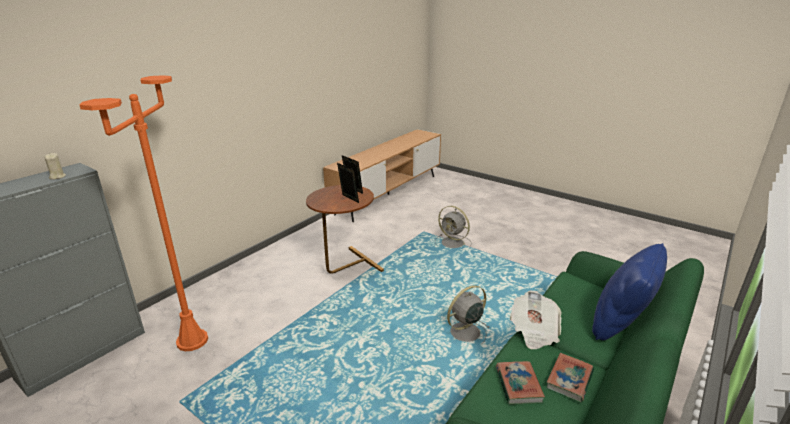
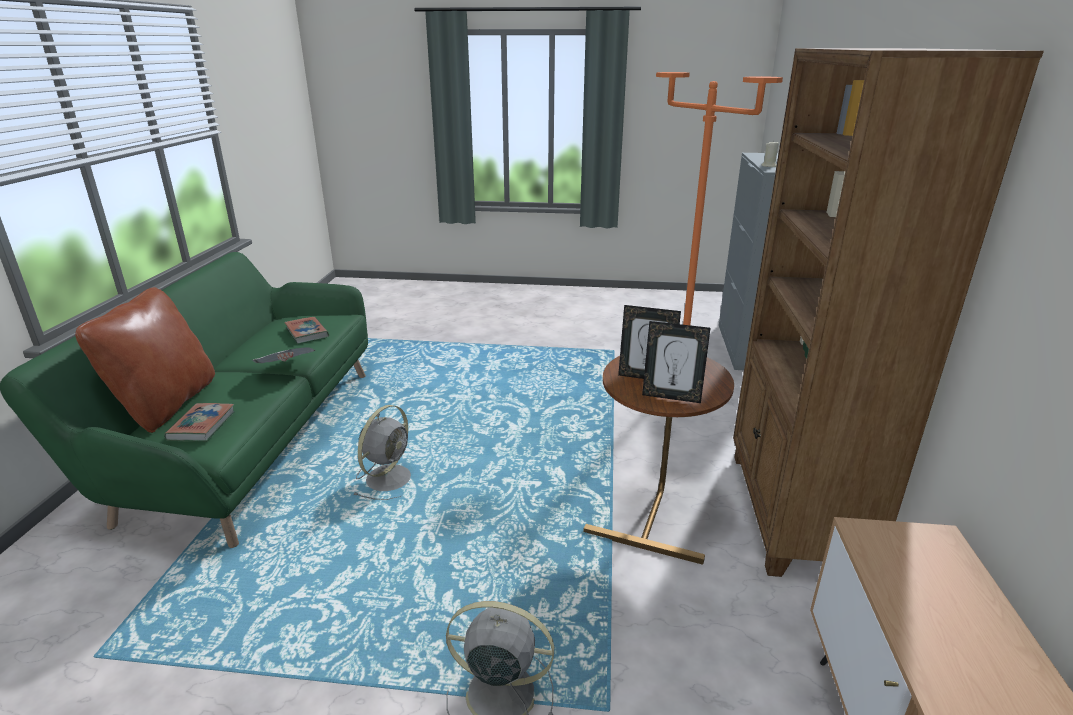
camera: 150 degrees right, 0 degrees up
book [546,353,594,402] -> book moved to [164,403,235,442]
blue pillow [592,243,667,340] -> brown pillow [75,287,215,433]
none -> brown bookcase [733,48,1044,577]

